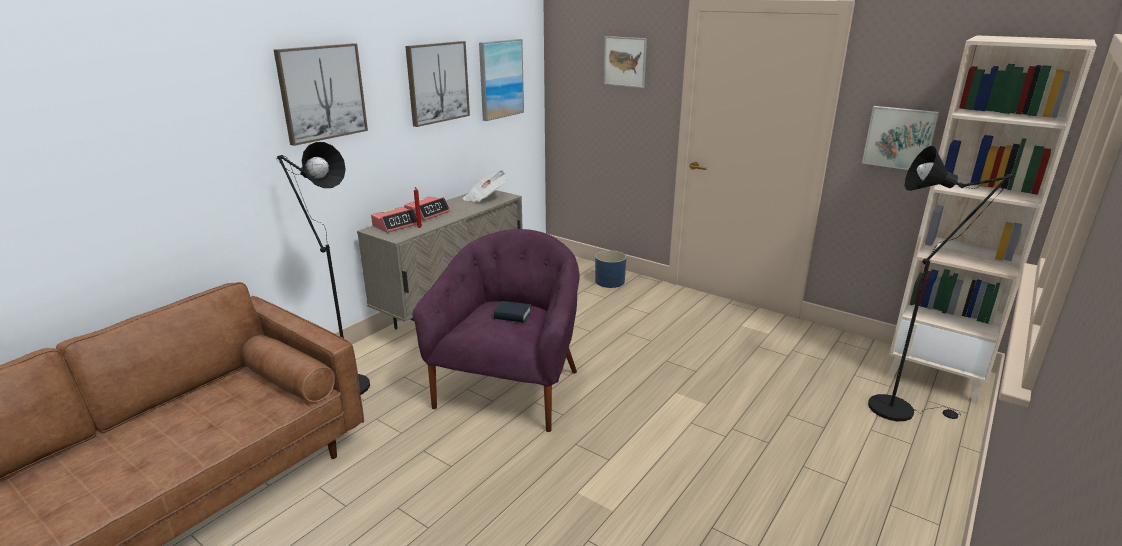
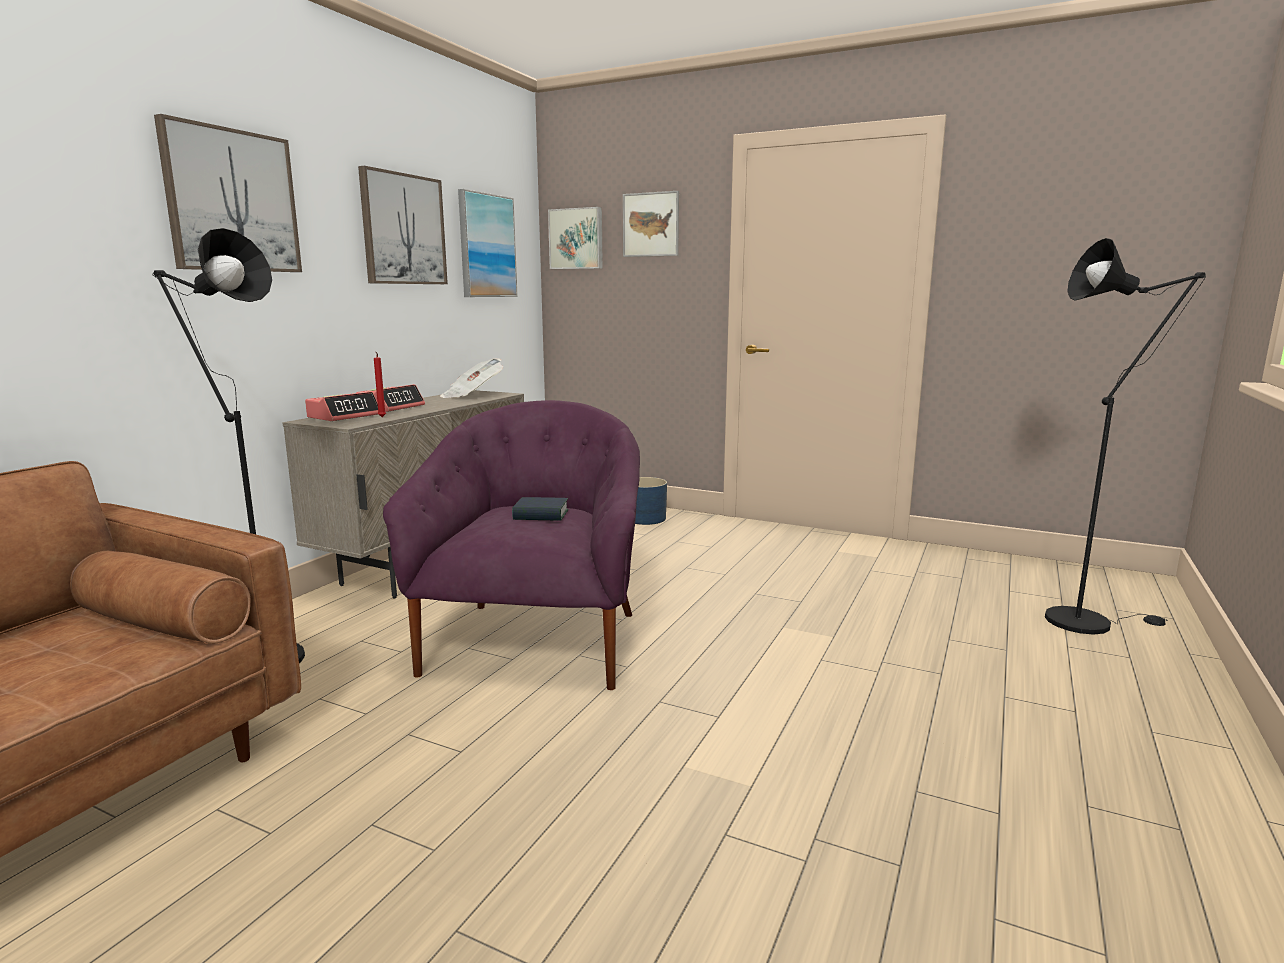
camera: 10 degrees left, 10 degrees down
picture [862,106,939,170] -> picture moved to [548,207,603,269]
beige bookcase [887,35,1097,404] -> none

